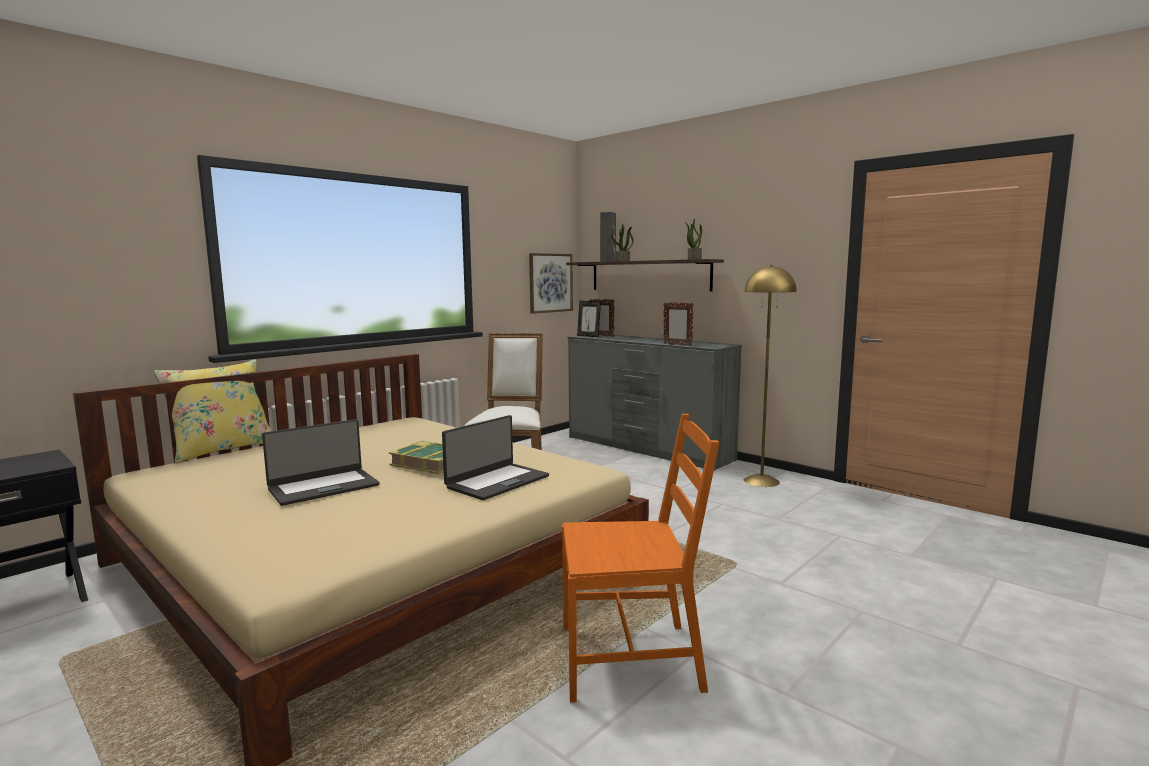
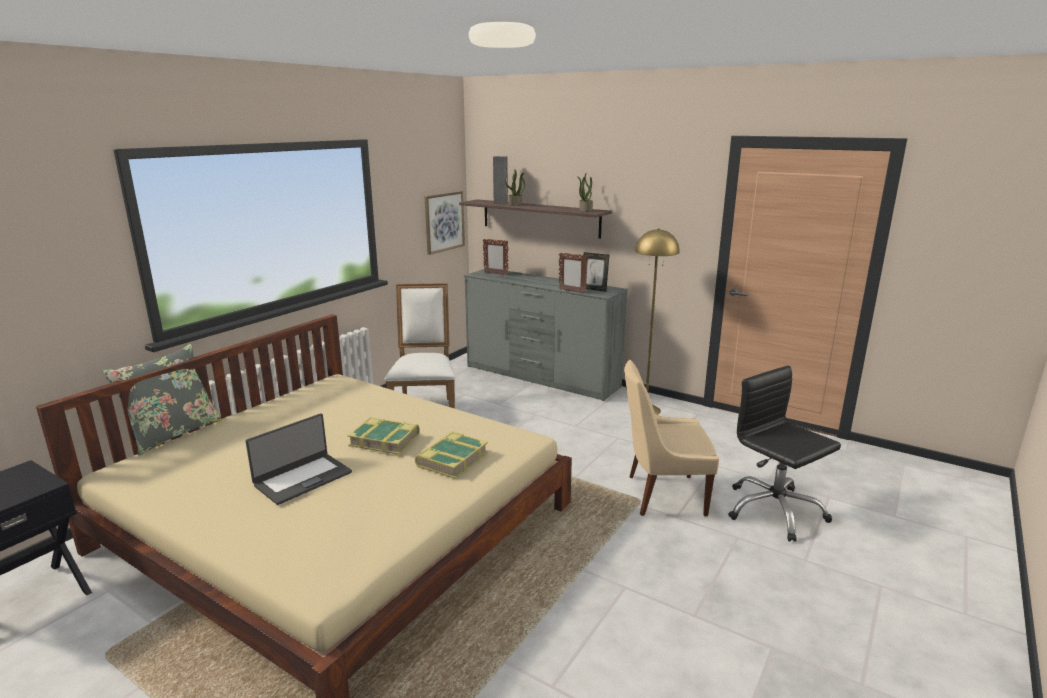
camera: 10 degrees left, 10 degrees up
yellow pillow [153,360,271,463] -> grey pillow [103,344,222,456]
laptop [442,415,549,500] -> book [415,431,488,479]
orange chair [562,414,720,703] -> none
picture frame [577,301,601,337] -> picture frame moved to [583,252,609,292]
none -> beige chair [624,360,719,516]
none -> black office chair [728,365,841,542]

